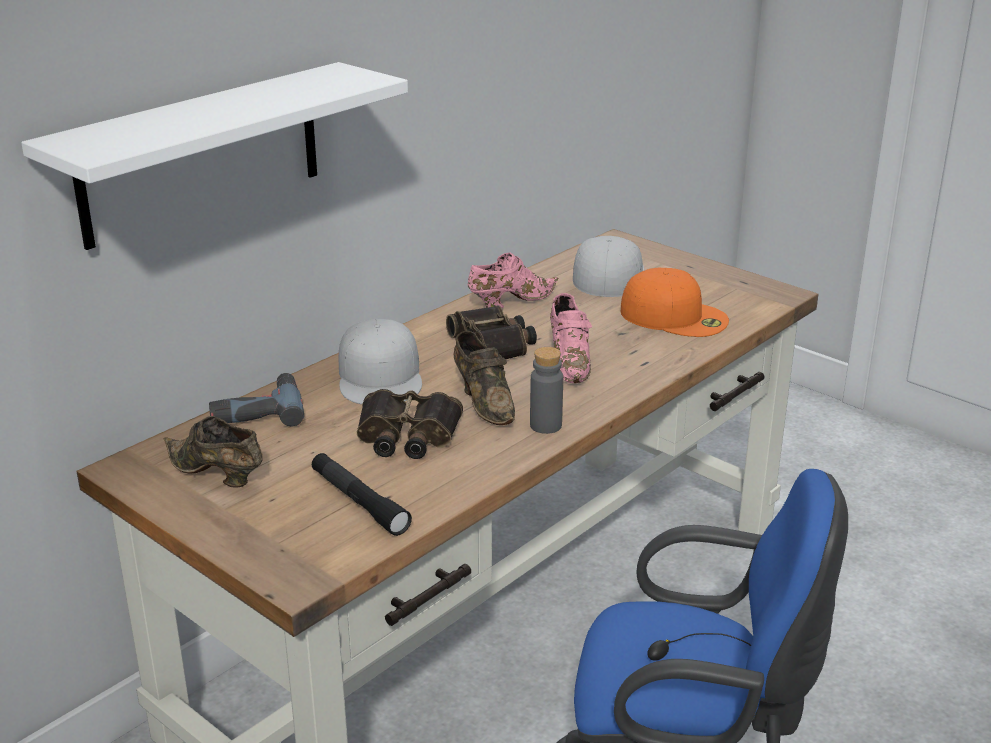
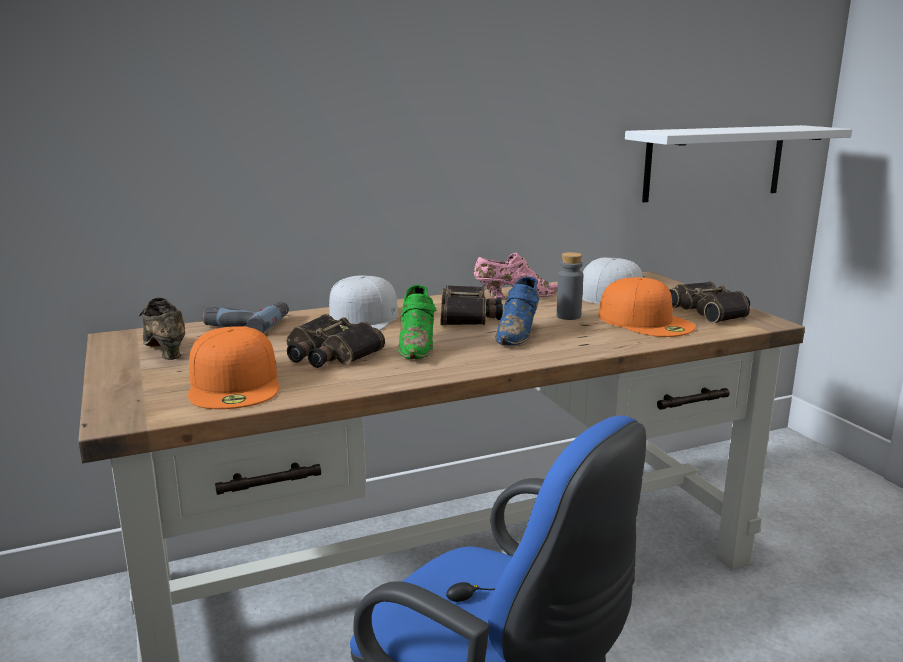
camera: 25 degrees right, 10 degrees down
white shelf [21,62,408,250] -> white shelf moved to [625,125,852,203]
black flashlight [312,453,412,536] -> orange cap [188,326,279,409]
brown shoe [454,331,515,425] -> green shoe [398,285,436,359]
grey bottle [530,347,563,434] -> grey bottle moved to [556,252,583,320]
pink shoe [550,293,592,383] -> blue shoe [495,277,540,345]
none -> binoculars [669,282,750,323]

